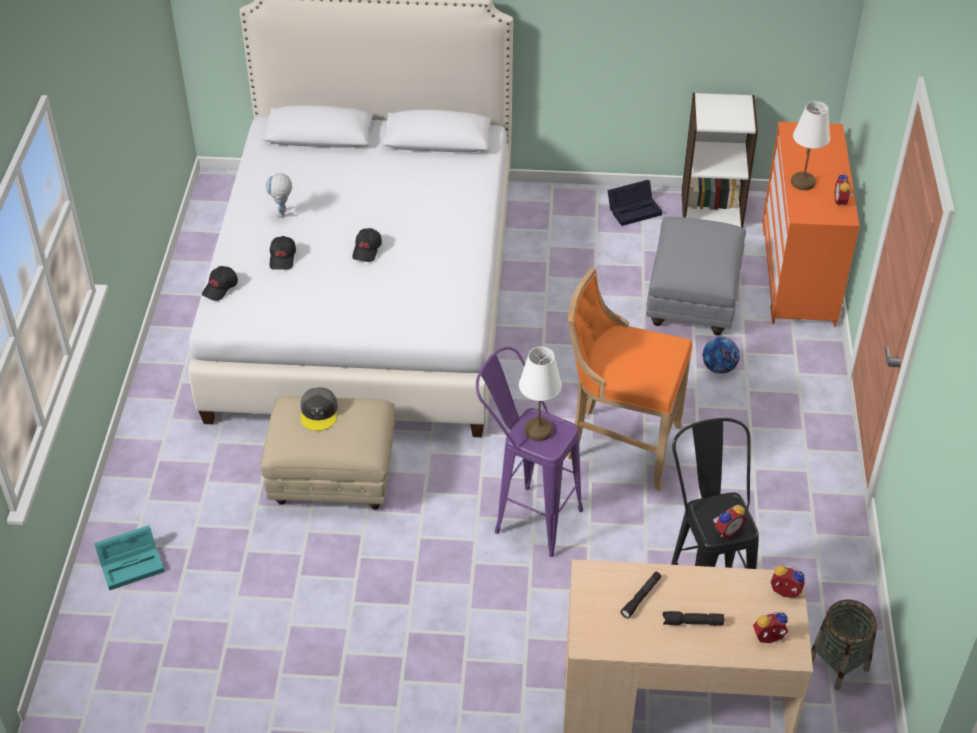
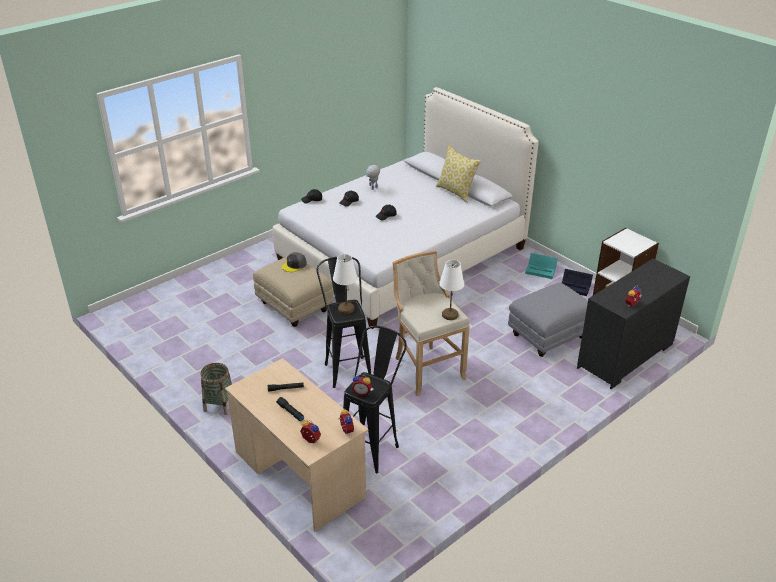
camera: 45 degrees right, 10 degrees down
turquoise storage box [94,525,165,591] -> turquoise storage box moved to [525,253,558,279]
purple stool [476,346,583,557] -> black stool [316,256,371,388]
orange stool [567,268,692,491] -> beige stool [393,251,470,396]
football [702,337,740,374] -> none
orange dresser [762,122,860,327] -> black dresser [577,259,690,389]
white table lamp [791,101,830,190] -> white table lamp moved to [439,260,464,320]
basket [811,599,877,691] -> basket moved to [200,363,232,415]
none -> pillow [436,145,481,203]

